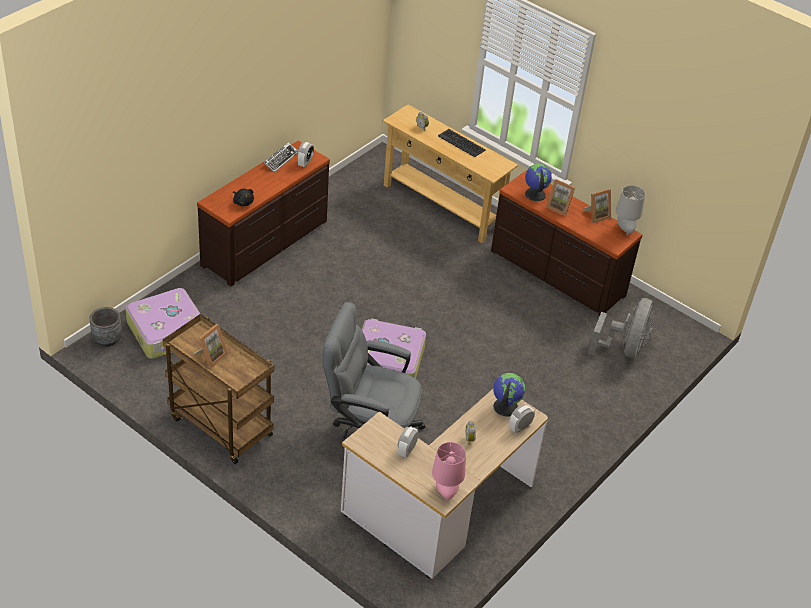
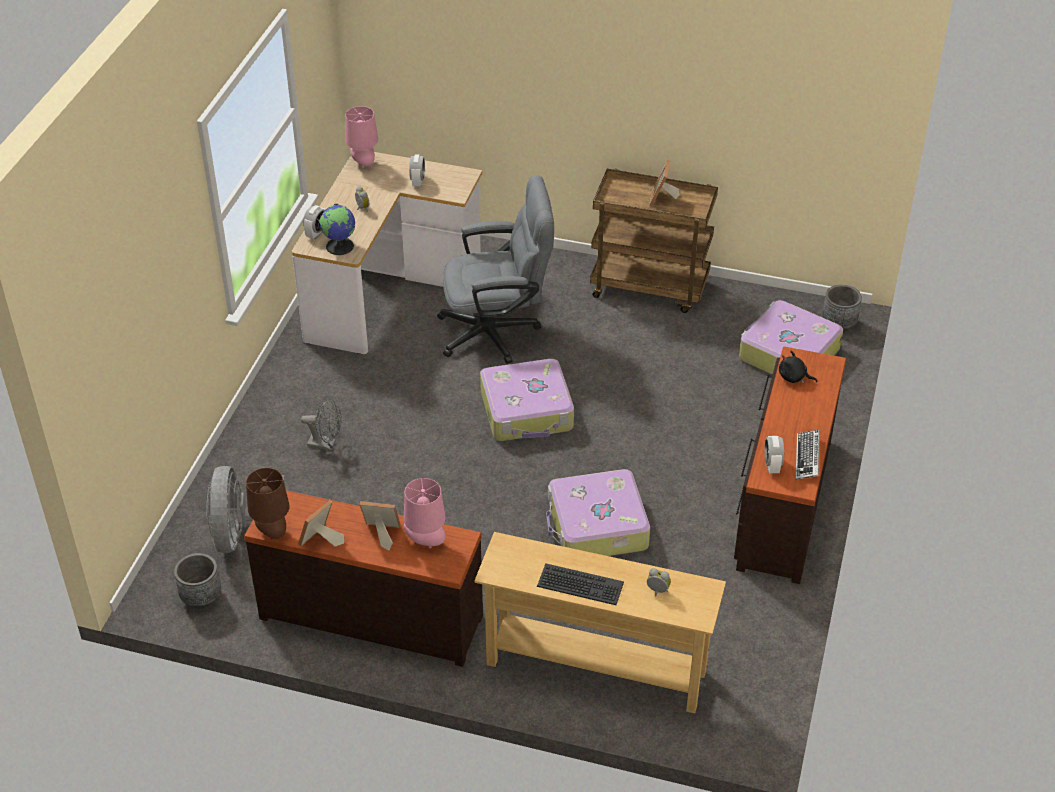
camera: 160 degrees right, 0 degrees up
globe [525,164,552,201] -> pink table lamp [404,478,445,548]
grey table lamp [616,186,645,236] -> brown table lamp [246,468,290,539]
none -> grey planter [174,553,221,609]
none -> grey fan [301,398,342,451]
none -> suitcase [546,469,650,556]

